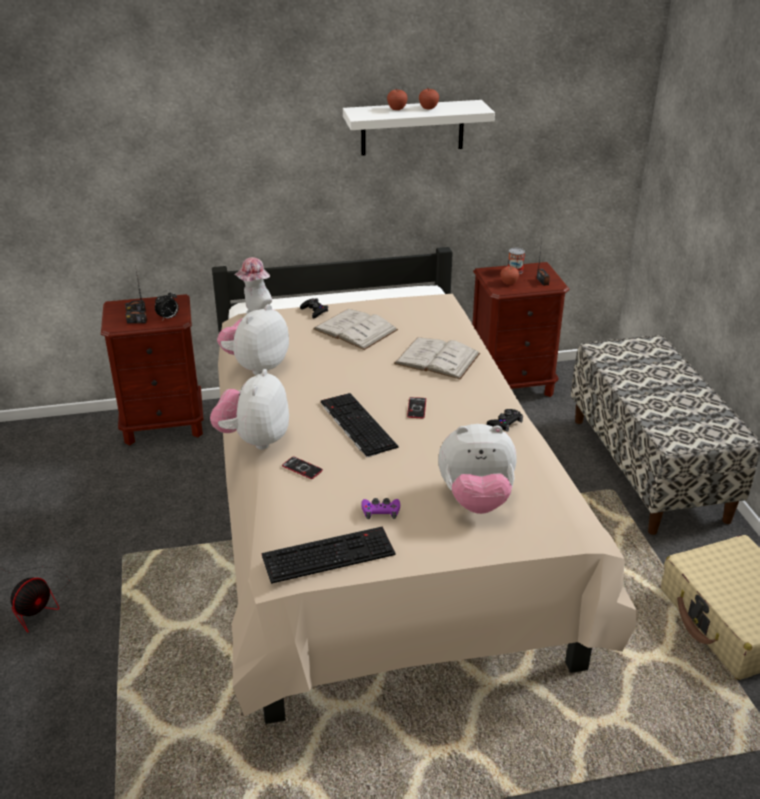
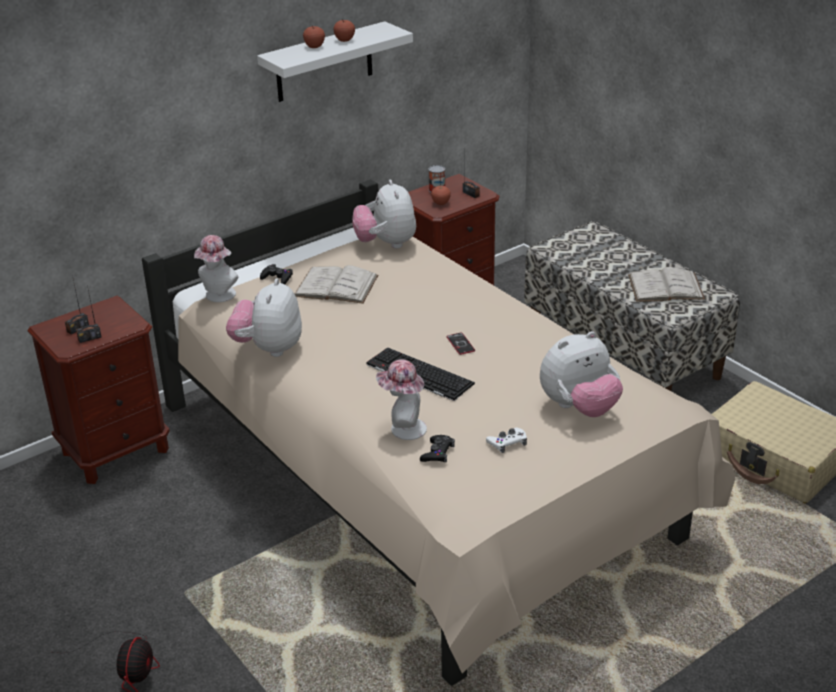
camera: 25 degrees left, 0 degrees up
alarm clock [155,290,179,320] -> none
plush toy [210,369,289,450] -> plush toy moved to [352,180,416,249]
keyboard [262,526,396,584] -> none
phone [282,457,323,479] -> hat [376,359,427,440]
purple game controller [361,498,400,519] -> white game controller [486,428,527,453]
white book [394,337,480,380] -> white book moved to [628,267,705,302]
black game controller [487,409,523,432] -> black game controller moved to [420,435,455,462]

